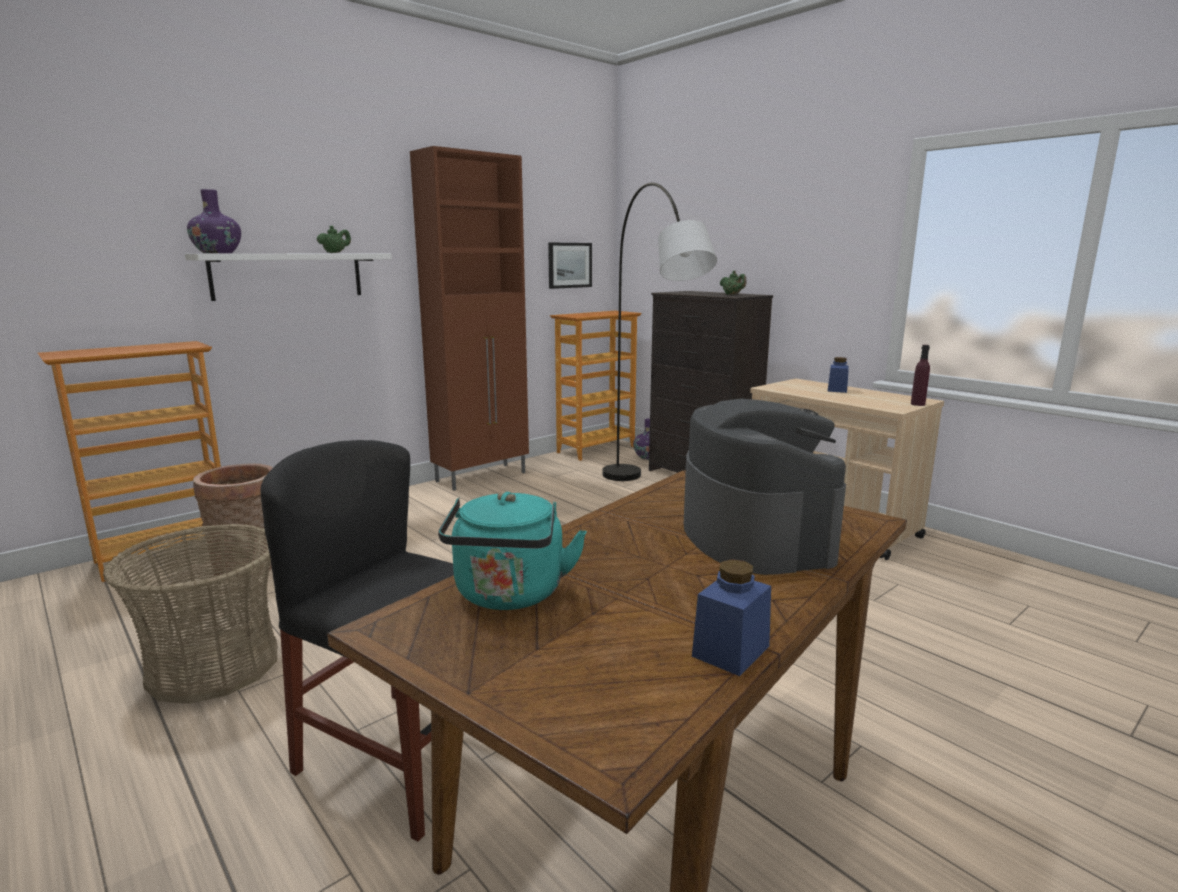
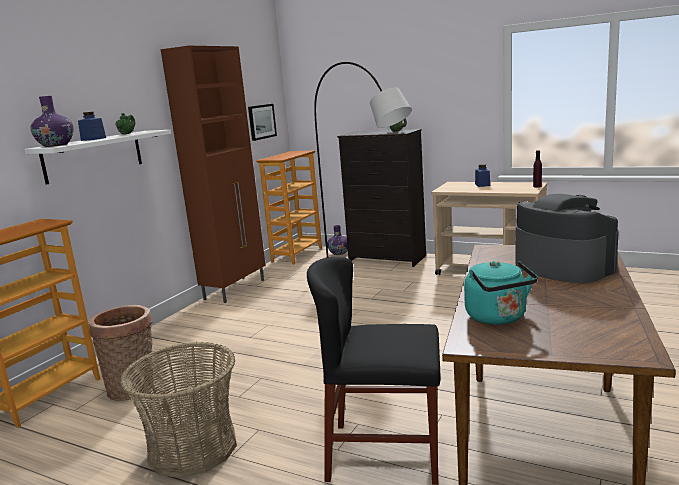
camera: 20 degrees left, 0 degrees up
blue jar [692,559,771,676] -> blue jar moved to [78,112,106,141]

